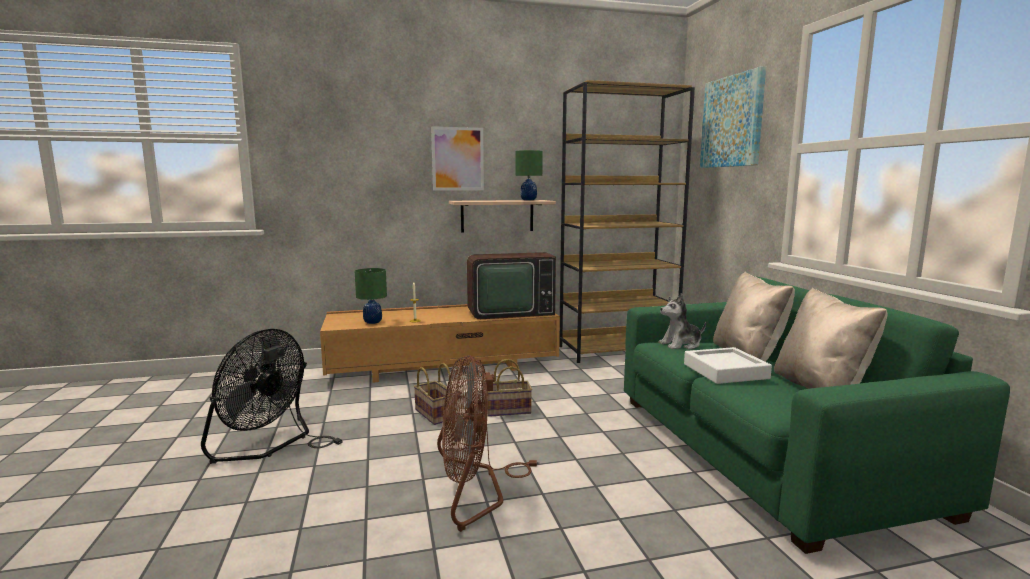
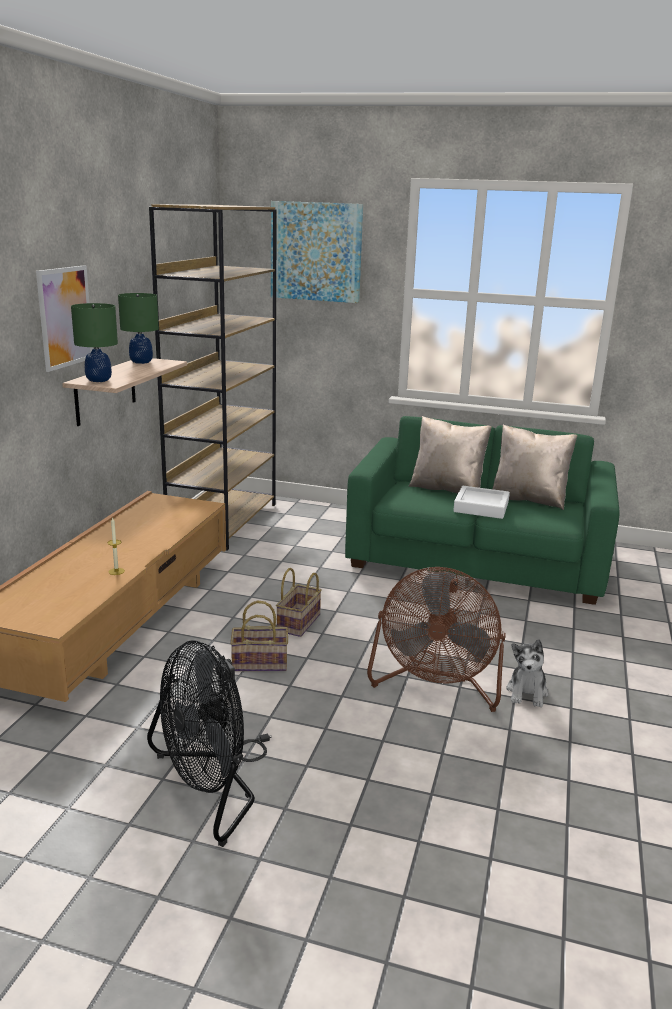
camera: 60 degrees left, 10 degrees up
green table lamp [355,268,387,324] -> green table lamp moved to [71,303,118,382]
television [467,252,556,319] -> none
plush toy [658,294,706,349] -> plush toy moved to [506,639,549,707]

